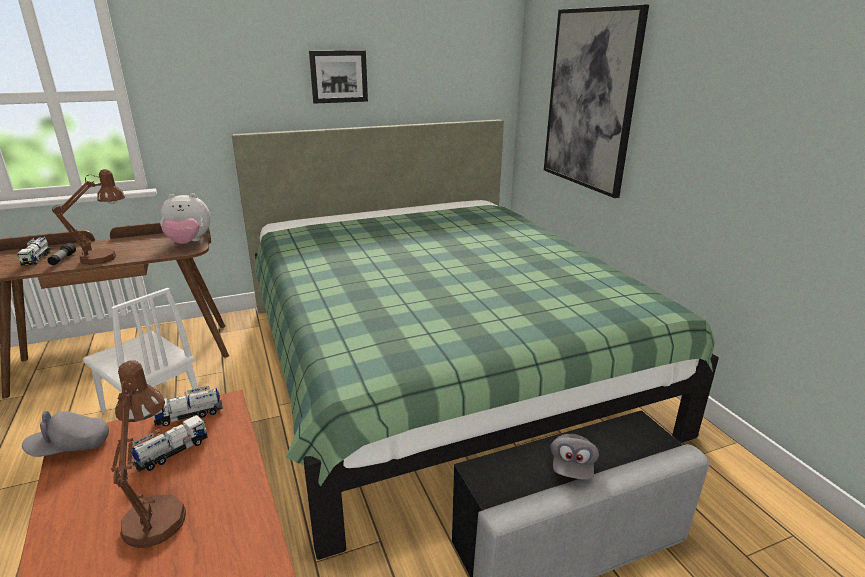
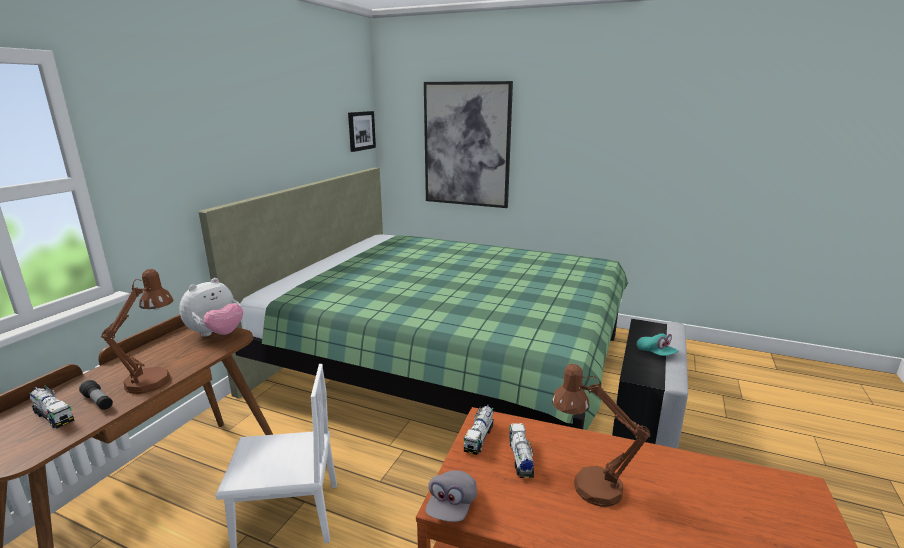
camera: 45 degrees left, 5 degrees down
picture [309,50,368,104] -> picture moved to [348,111,376,152]
grey cap [550,434,599,479] -> turquoise cap [637,333,678,356]

